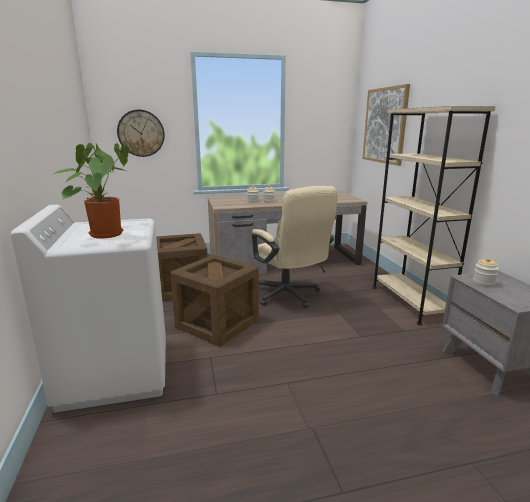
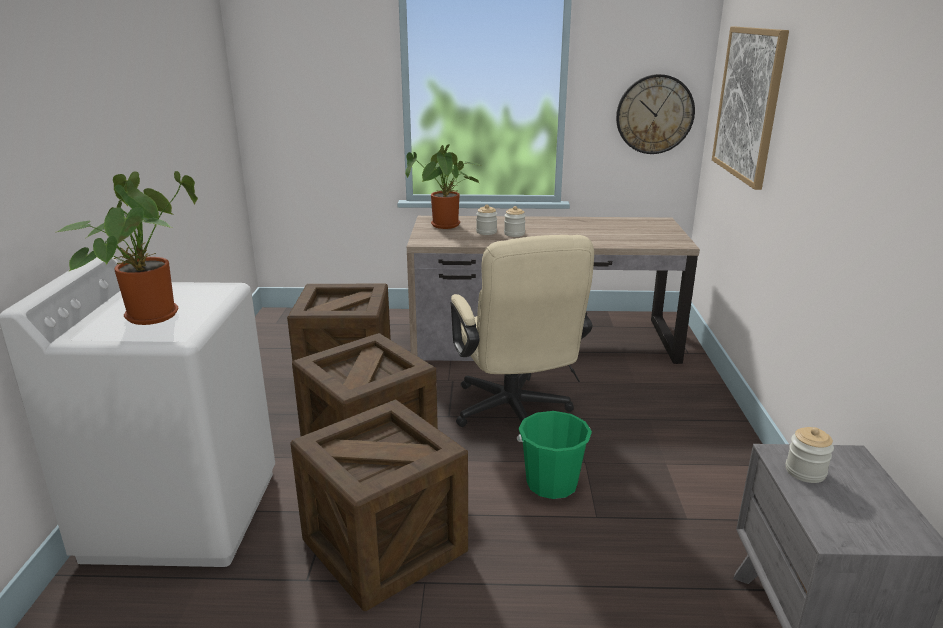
camera: 15 degrees right, 5 degrees up
wall clock [117,110,165,157] -> wall clock moved to [616,74,695,154]
beige bookcase [372,106,496,325] -> none
none -> crate [290,399,468,611]
none -> potted plant [405,144,481,229]
none -> green bucket [517,411,592,499]

